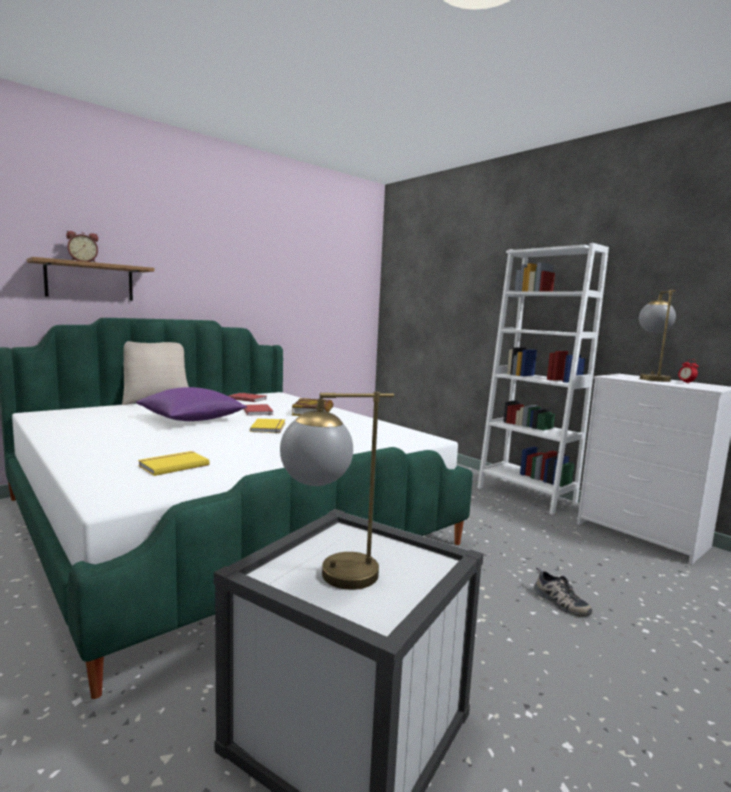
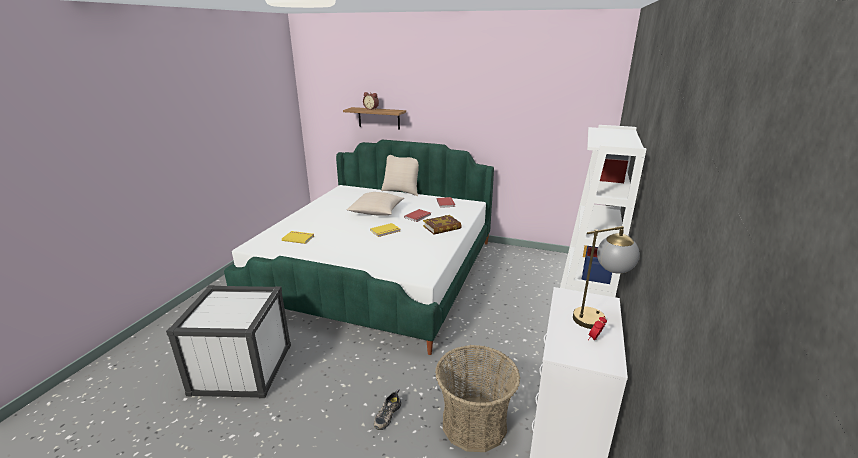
camera: 60 degrees right, 15 degrees up
purple pillow [136,387,247,421] -> beige pillow [347,192,404,216]
table lamp [280,392,394,590] -> none
none -> basket [435,345,520,452]

